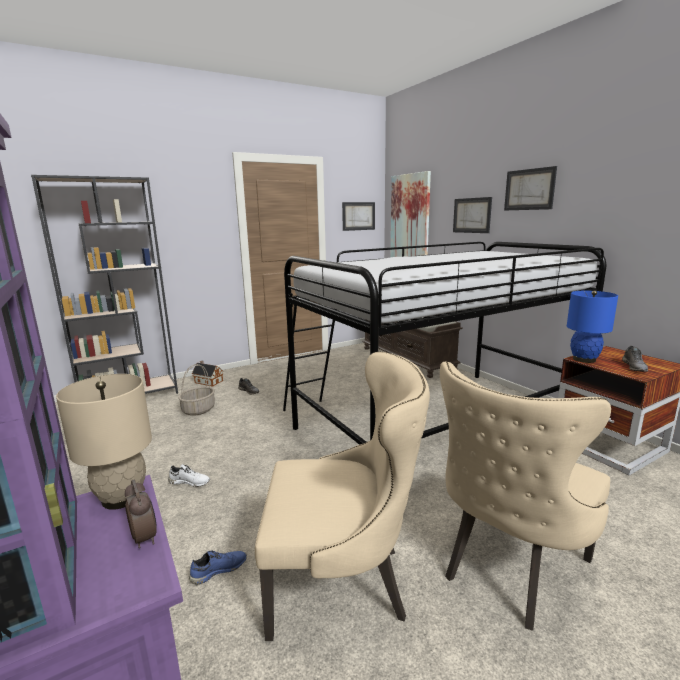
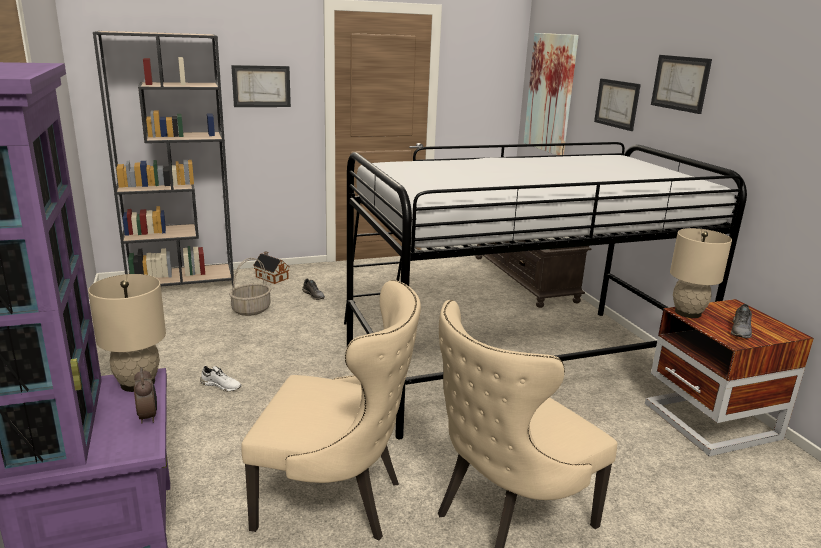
camera: 10 degrees right, 5 degrees up
blue shoe [189,550,247,584] -> none
picture [342,202,375,231] -> picture moved to [231,65,291,107]
blue table lamp [567,290,618,363] -> beige table lamp [670,228,732,318]

